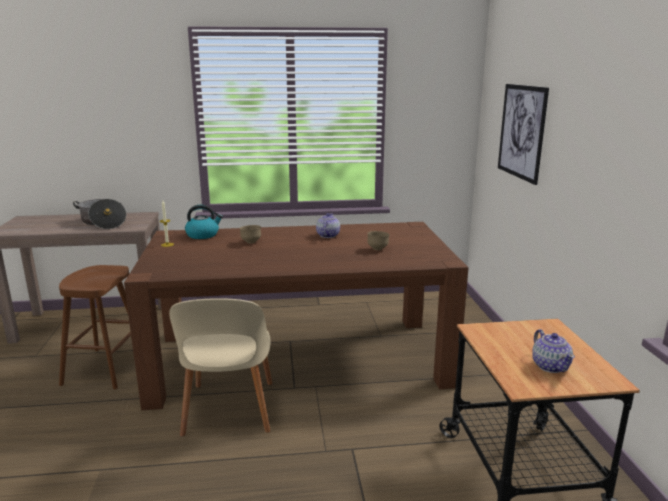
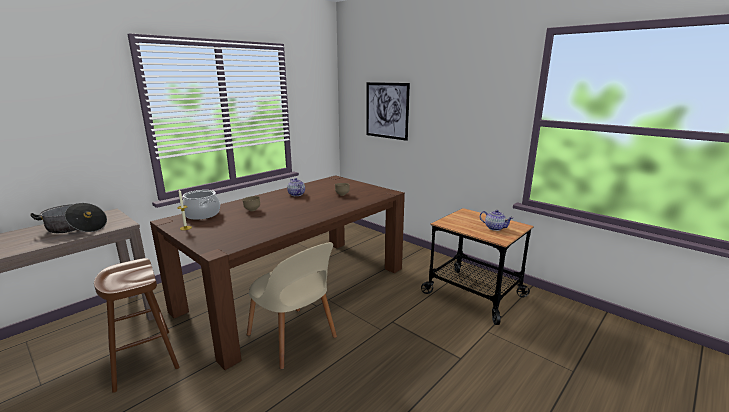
camera: 40 degrees left, 0 degrees up
kettle [185,205,223,239] -> cooking pot [183,190,220,220]

